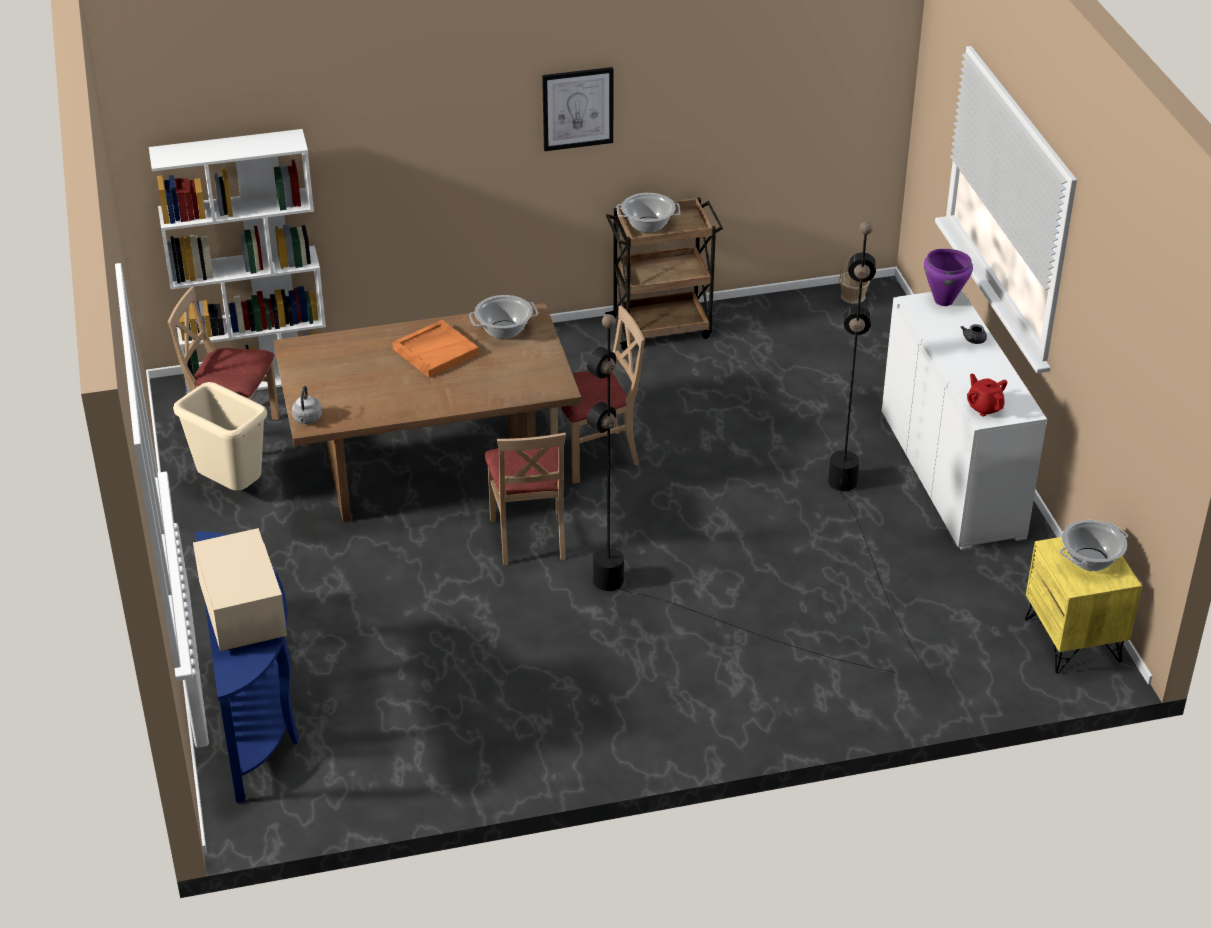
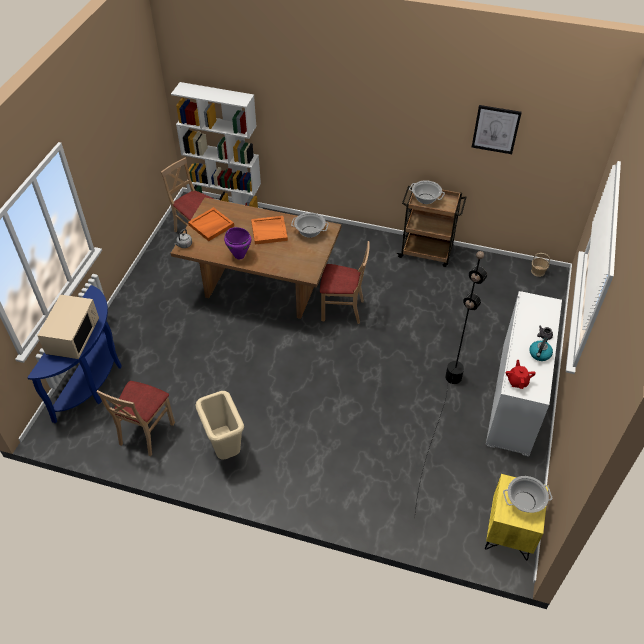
camera: 30 degrees right, 10 degrees up
beige trash can [173,382,267,491] -> beige trash can moved to [196,391,244,460]
beige chair [485,433,566,565] -> beige chair moved to [96,381,175,456]
picture [542,67,614,151] -> picture moved to [472,105,522,154]
black floor lamp [587,314,896,673] -> none
purple cooking pot [924,249,973,306] -> purple cooking pot moved to [224,227,251,259]
none -> orange tray [188,207,234,241]
none -> kettle [529,337,553,361]

